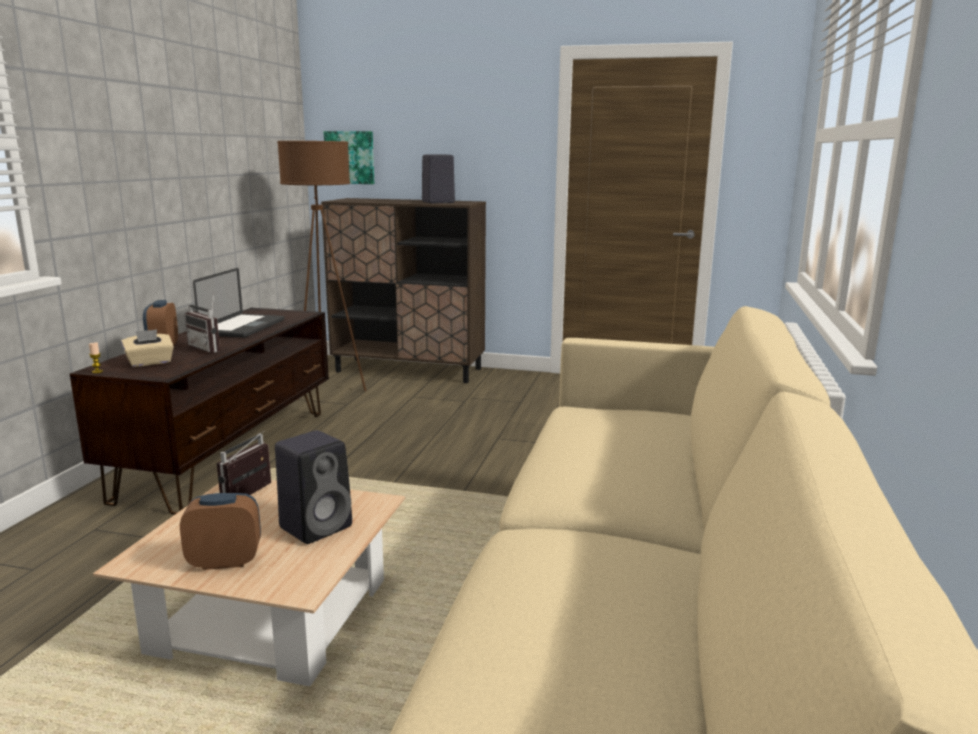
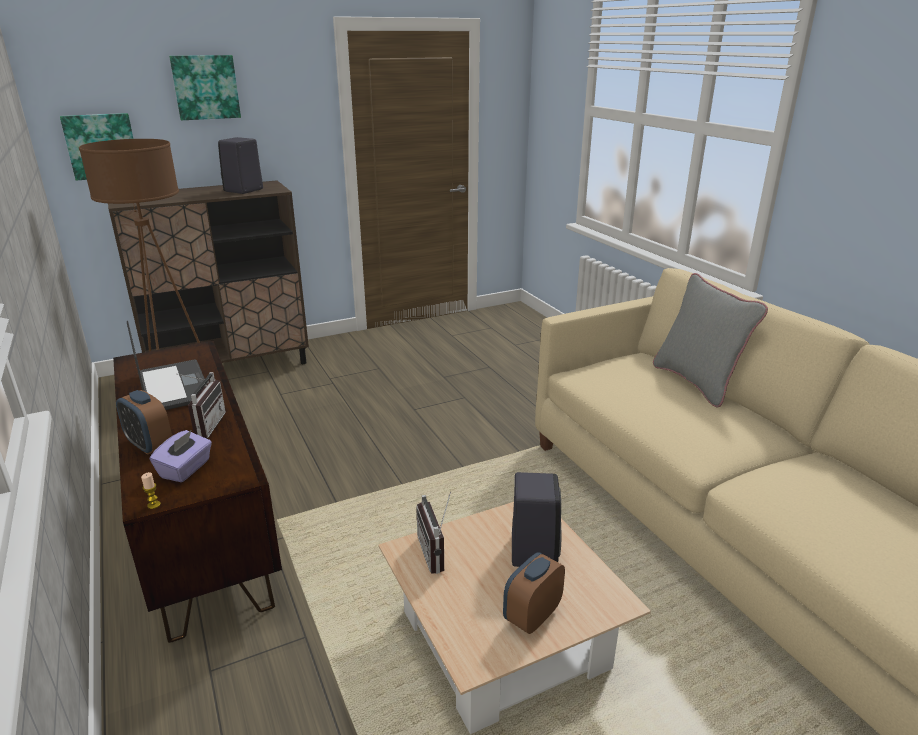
camera: 40 degrees left, 10 degrees up
beige tissue box [121,329,174,367] -> purple tissue box [150,430,212,482]
radio [185,293,220,353] -> radio turned 90 degrees counterclockwise [177,372,226,438]
none -> picture [169,55,241,120]
none -> grey pillow [653,273,768,407]

